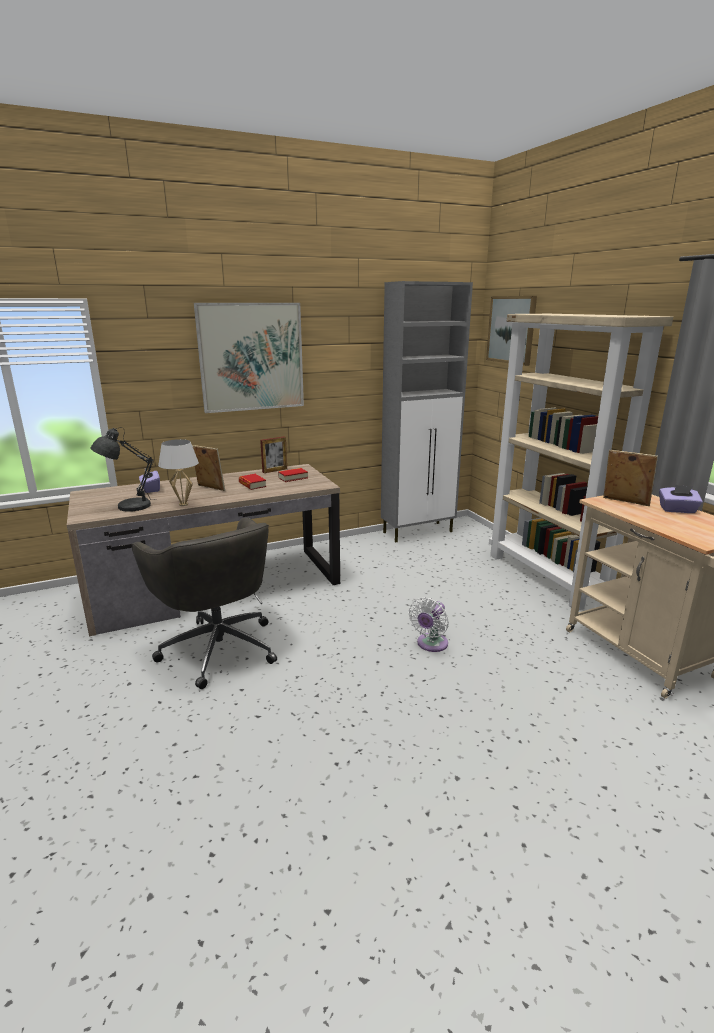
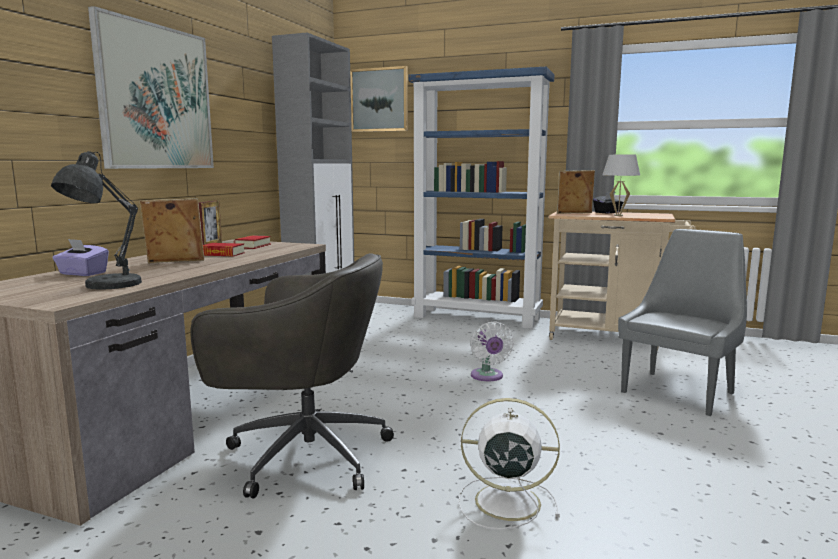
camera: 45 degrees left, 10 degrees down
white table lamp [158,439,199,506] -> white table lamp moved to [602,154,640,216]
beige bookcase [489,314,673,610] -> blue bookcase [409,66,554,329]
purple tissue box [659,485,703,513] -> black tissue box [593,192,623,214]
none -> white fan [459,398,560,530]
none -> grey chair [618,229,747,416]

